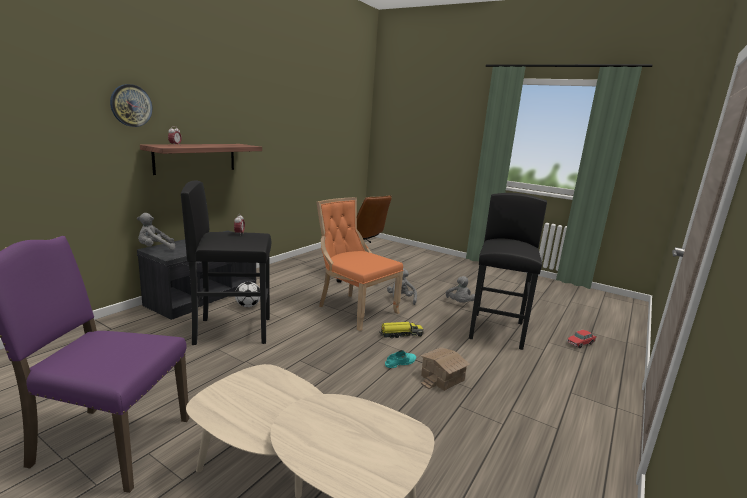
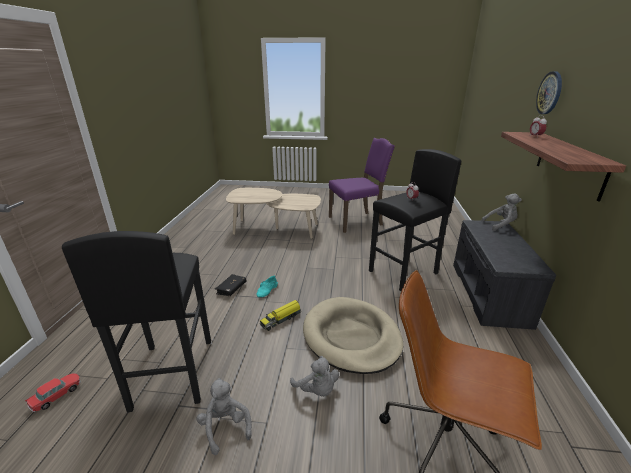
camera: 155 degrees right, 10 degrees up
grey plush toy [137,213,175,250] -> grey plush toy turned 45 degrees clockwise [481,194,522,231]
football [235,282,260,307] -> none
orange chair [317,197,403,331] -> beige dog bed [303,297,403,374]
toy house [420,347,470,391] -> black book [215,274,247,296]

